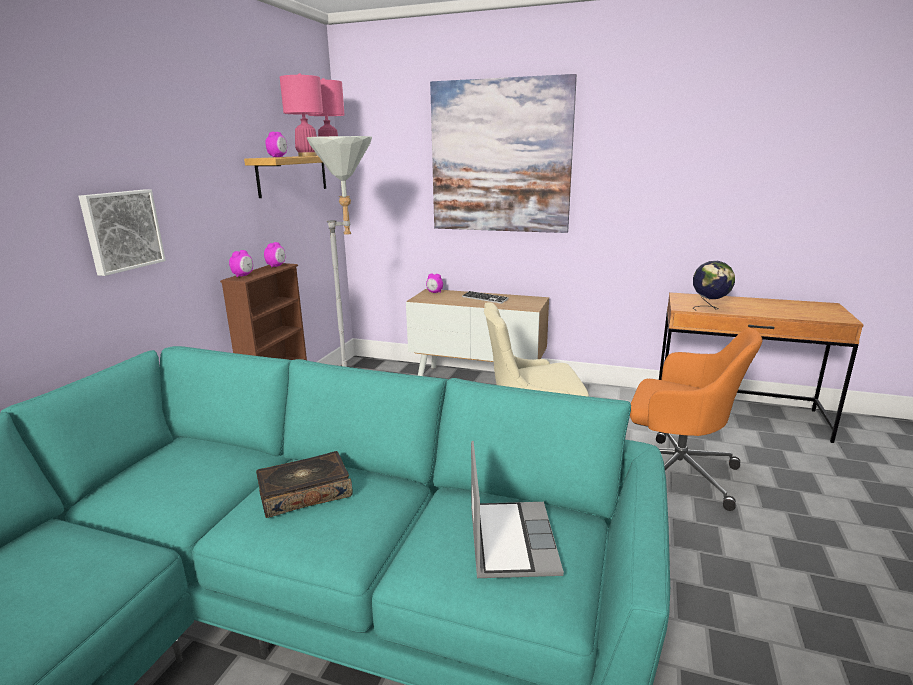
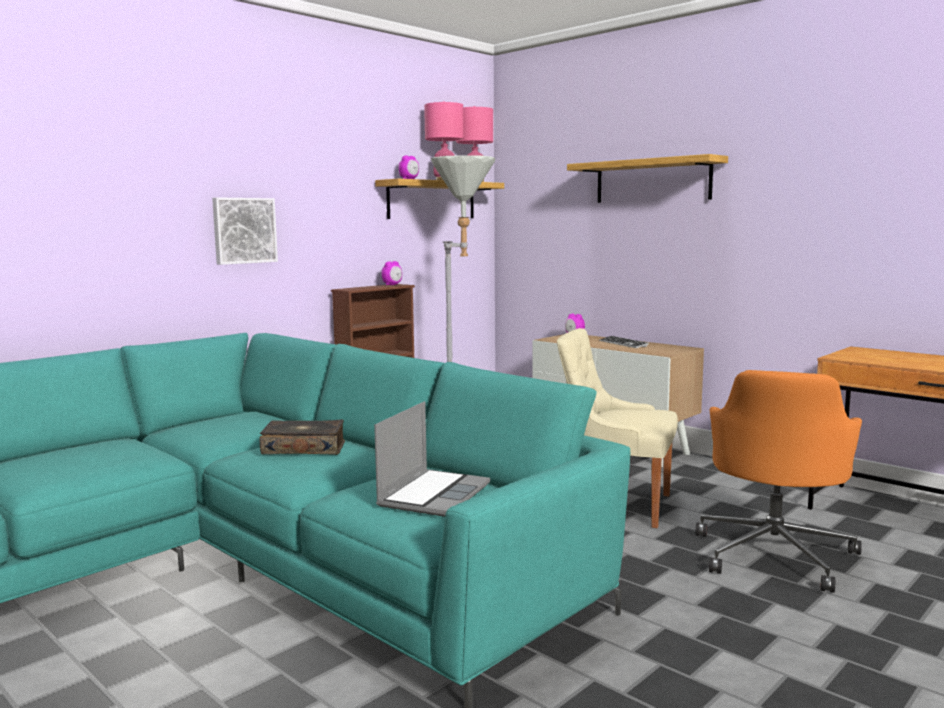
camera: 25 degrees right, 10 degrees down
alarm clock [229,250,253,277] -> none
picture [430,74,577,233] -> shelf [567,154,728,203]
orange office chair [630,328,763,511] -> orange office chair turned 60 degrees clockwise [696,370,862,593]
globe [693,261,735,310] -> none

